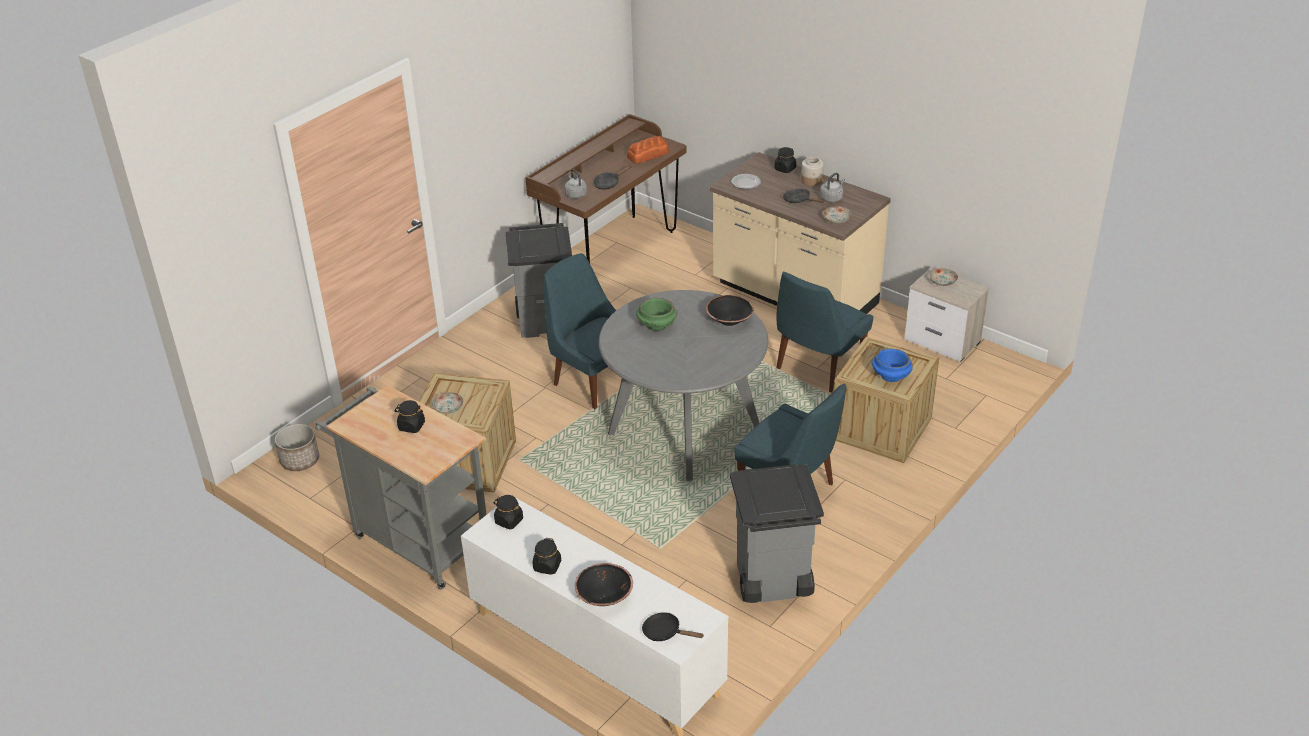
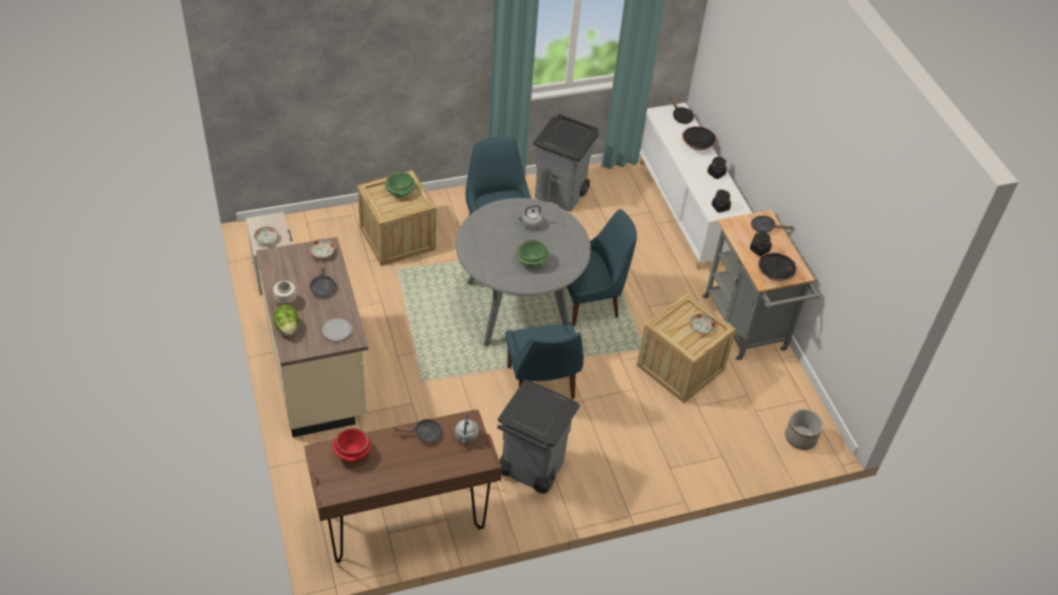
camera: 150 degrees left, 10 degrees up
bread [627,136,669,164] -> red bowl [332,428,372,462]
black bowl [706,295,754,326] -> black bowl moved to [758,252,798,281]
black jar [774,147,796,173] -> lettuce [273,305,299,336]
blue chair [776,271,874,392] -> blue chair moved to [566,209,637,327]
grey kettle [820,173,845,203] -> grey kettle moved to [517,205,543,229]
blue bowl [871,348,913,382] -> green bowl [385,171,415,197]
none -> black frying pan [751,216,794,233]

